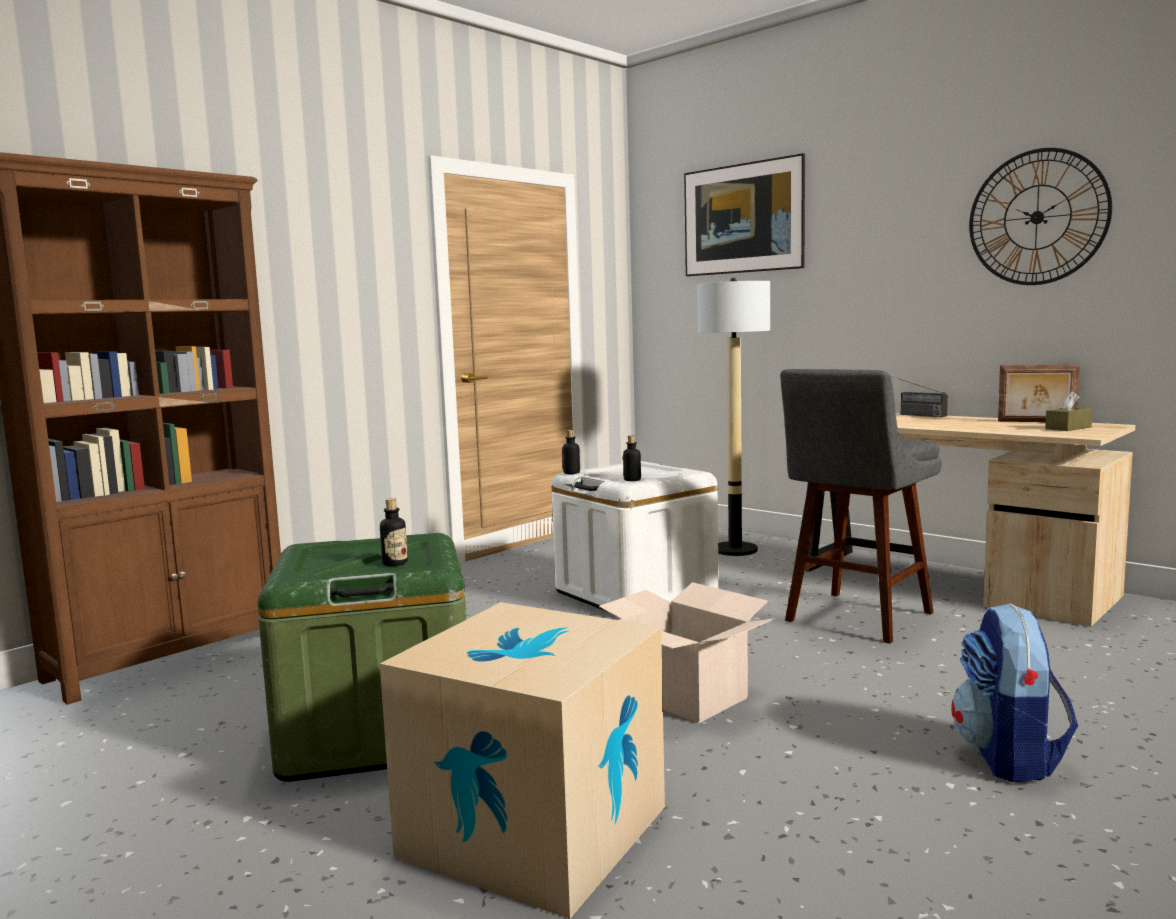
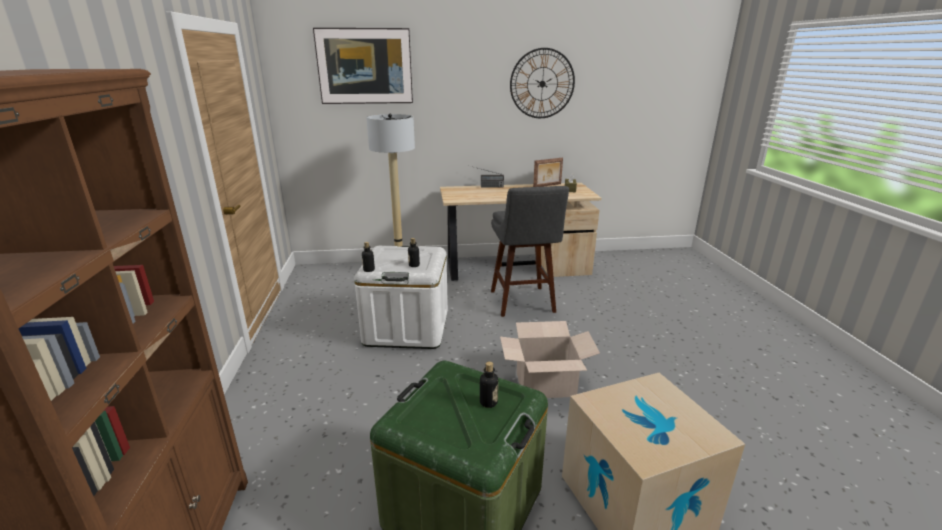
camera: 50 degrees left, 15 degrees up
backpack [951,603,1078,782] -> none

